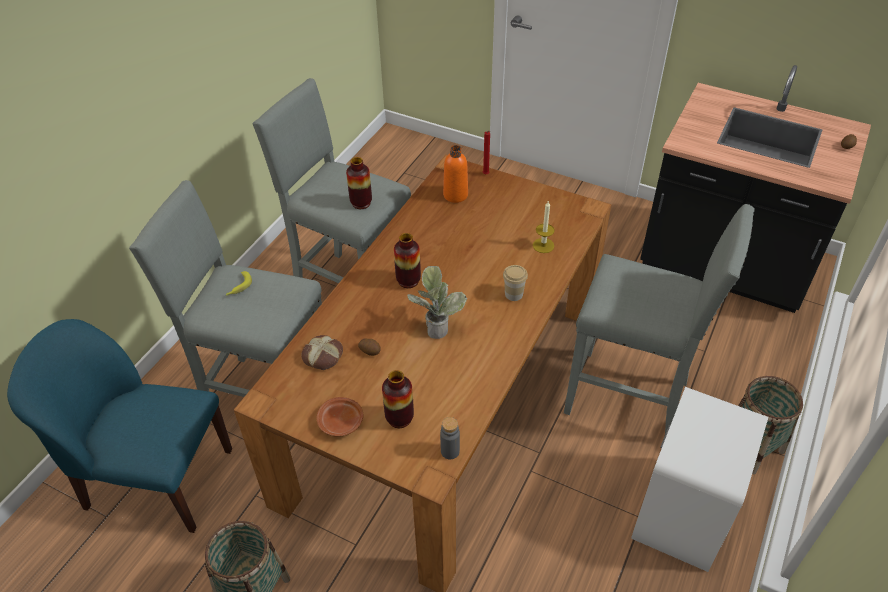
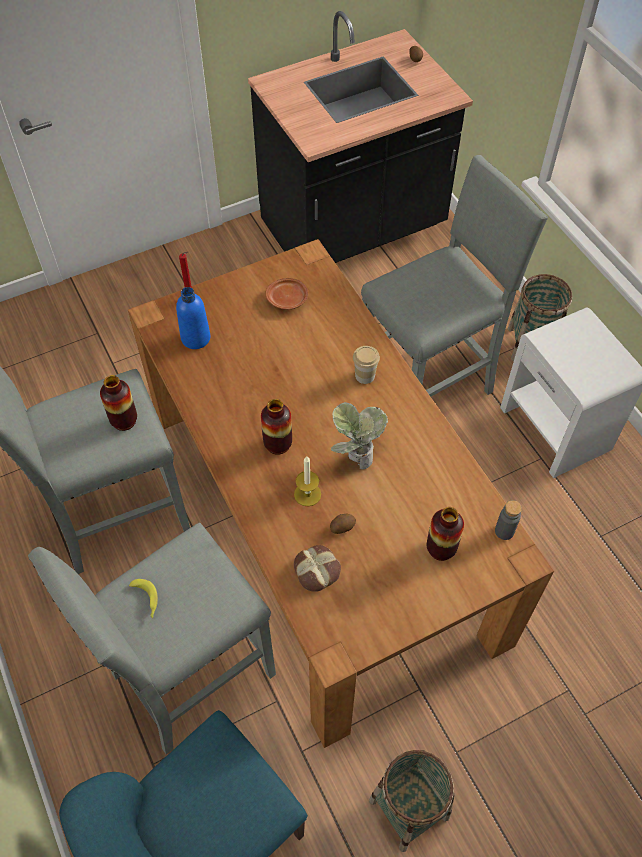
camera: 55 degrees left, 10 degrees up
brown plate [316,397,363,437] -> brown plate moved to [266,278,308,310]
orange bottle [443,145,468,203] -> blue bottle [176,287,211,349]
candle [533,201,555,253] -> candle moved to [294,456,321,506]

